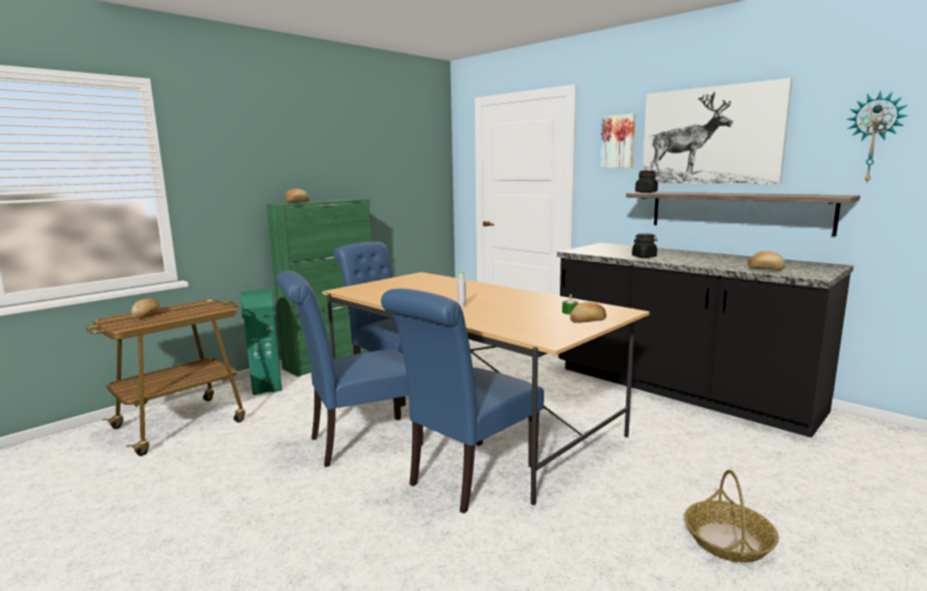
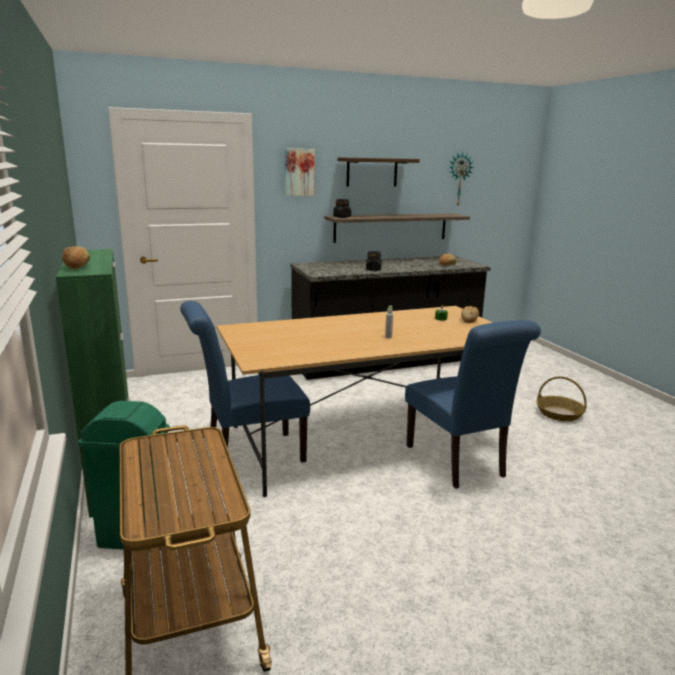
camera: 65 degrees left, 5 degrees up
bread [131,299,160,319] -> none
blue chair [276,270,423,467] -> none
picture [643,78,792,184] -> shelf [337,157,420,186]

